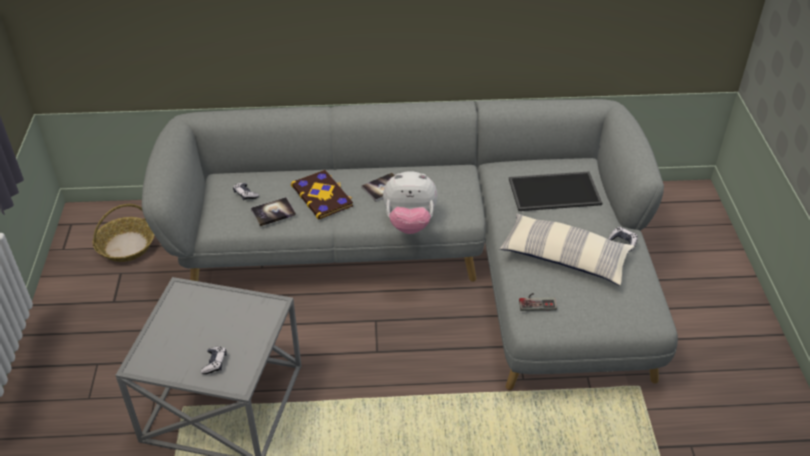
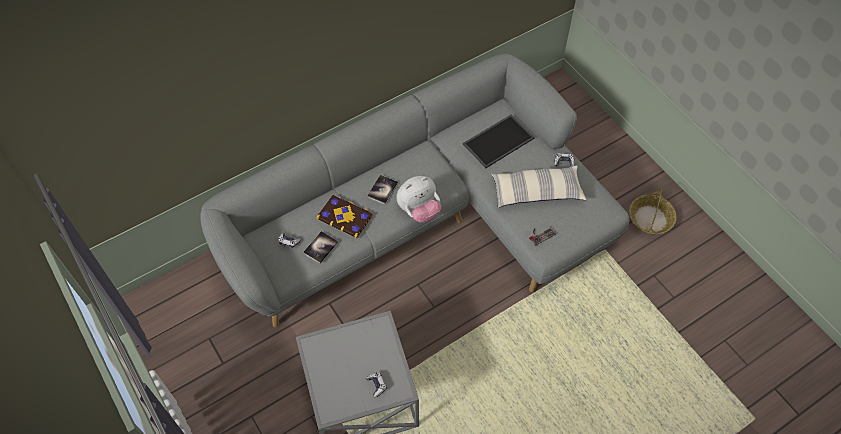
camera: 30 degrees left, 15 degrees up
basket [93,204,154,262] -> basket moved to [629,188,677,234]

